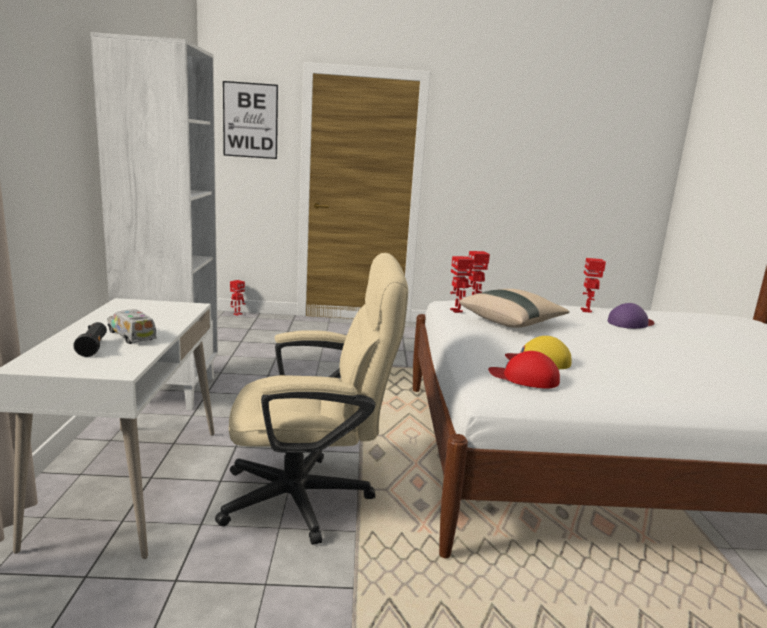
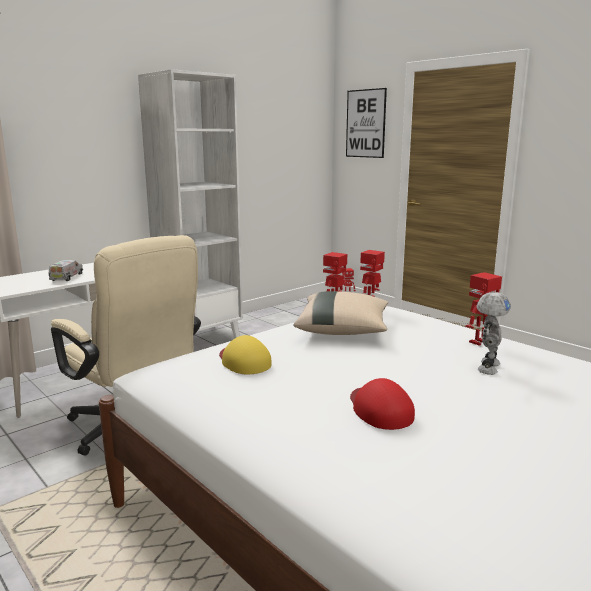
camera: 50 degrees right, 0 degrees up
black flashlight [73,322,107,357] -> none
red cap [488,351,560,389] -> red cap moved to [350,378,415,430]
purple cap [608,303,655,329] -> toy robot [477,292,511,375]

